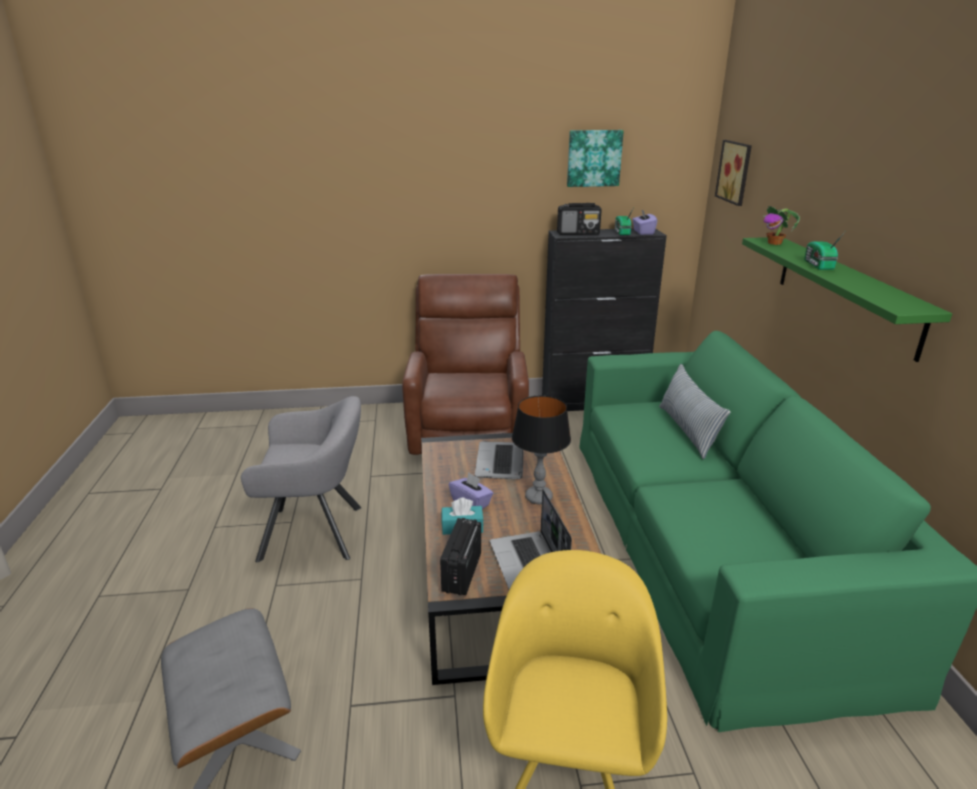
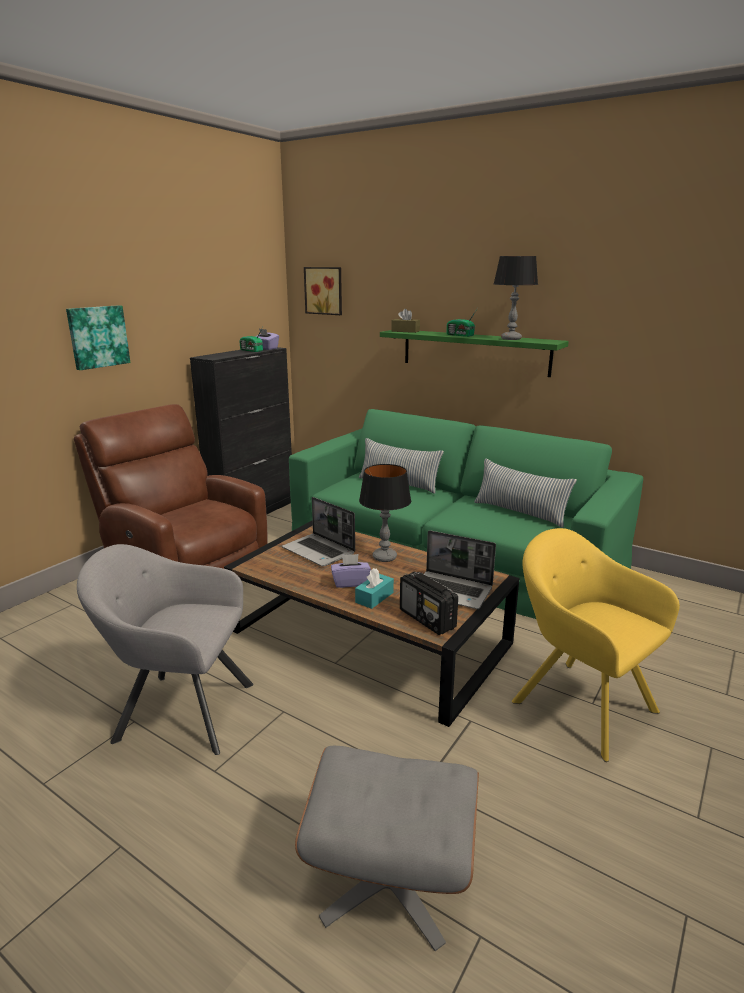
camera: 50 degrees left, 5 degrees down
grey armchair [241,396,361,562] -> grey armchair turned 120 degrees counterclockwise [77,544,253,755]
radio [557,203,602,235] -> none
picture [567,130,624,187] -> picture moved to [66,305,130,370]
potted plant [763,206,800,245] -> brown tissue box [391,309,420,333]
none -> pillow [474,459,577,528]
none -> table lamp [494,256,538,340]

